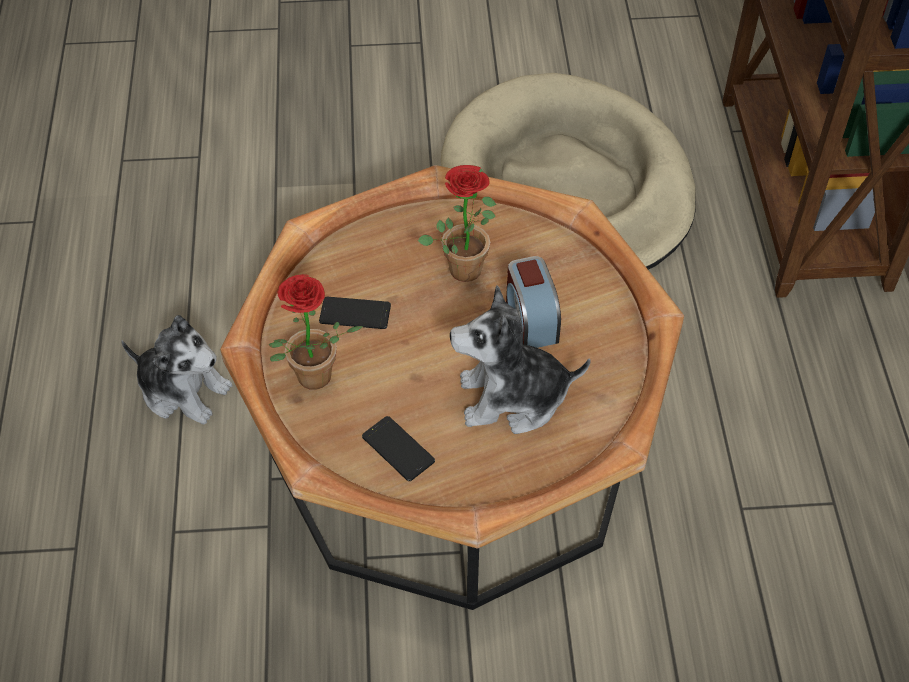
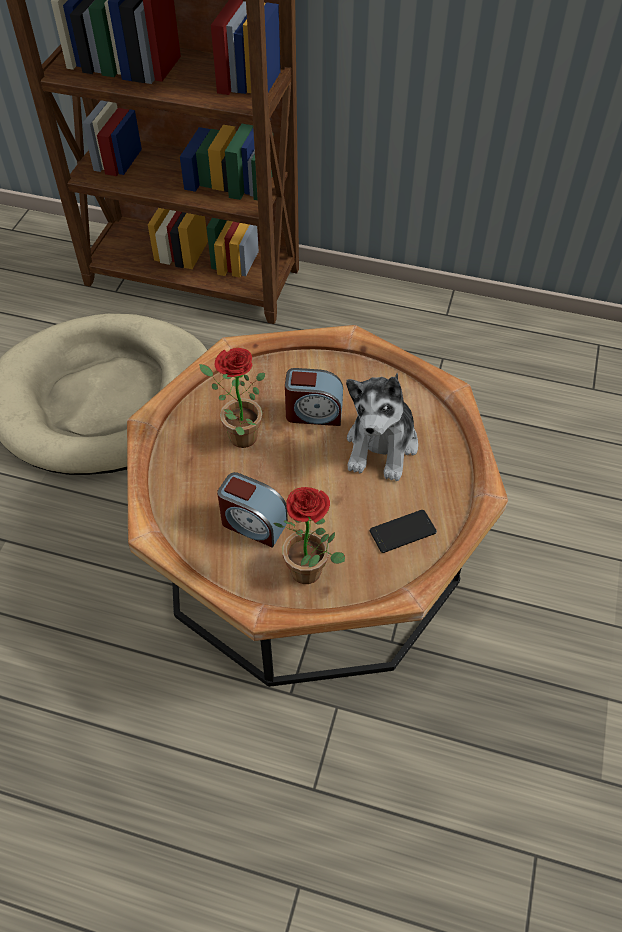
camera: 70 degrees left, 0 degrees up
plush toy [121,315,232,424] -> none
phone [319,297,391,329] -> alarm clock [217,472,288,548]

